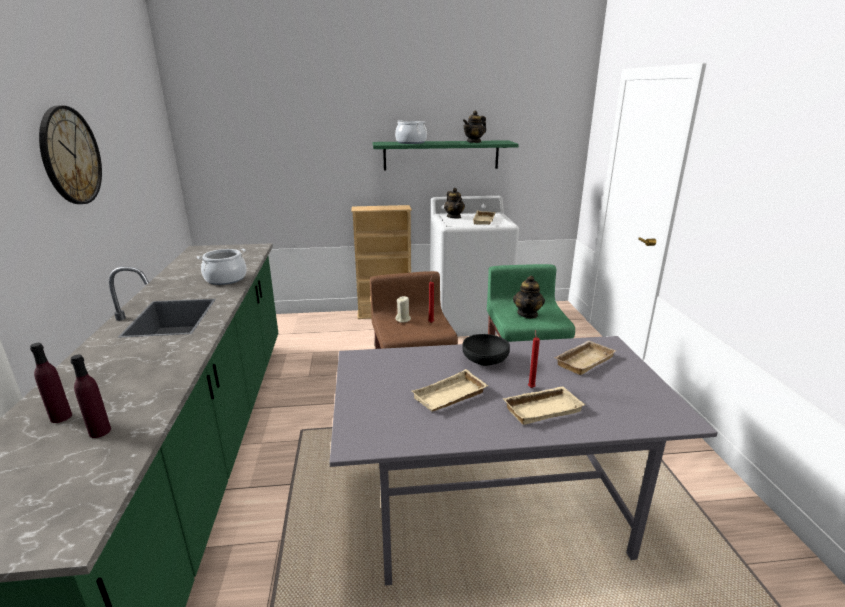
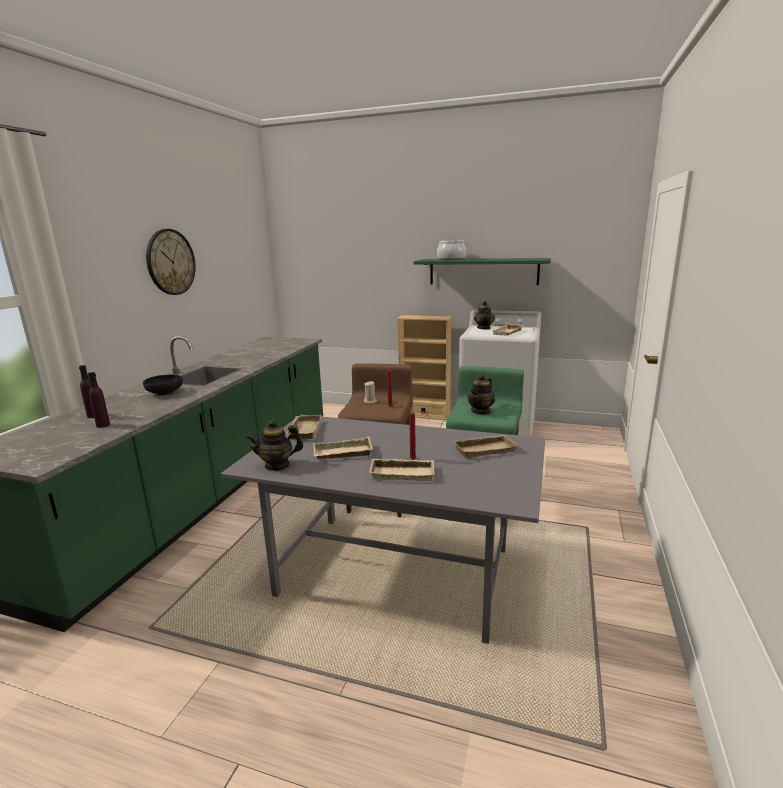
camera: 25 degrees right, 5 degrees down
cooking pot [196,249,247,285] -> none
black bowl [462,334,510,366] -> black bowl moved to [143,374,183,396]
teapot [463,111,486,143] -> teapot moved to [246,420,303,471]
none -> beige tray [286,415,321,440]

